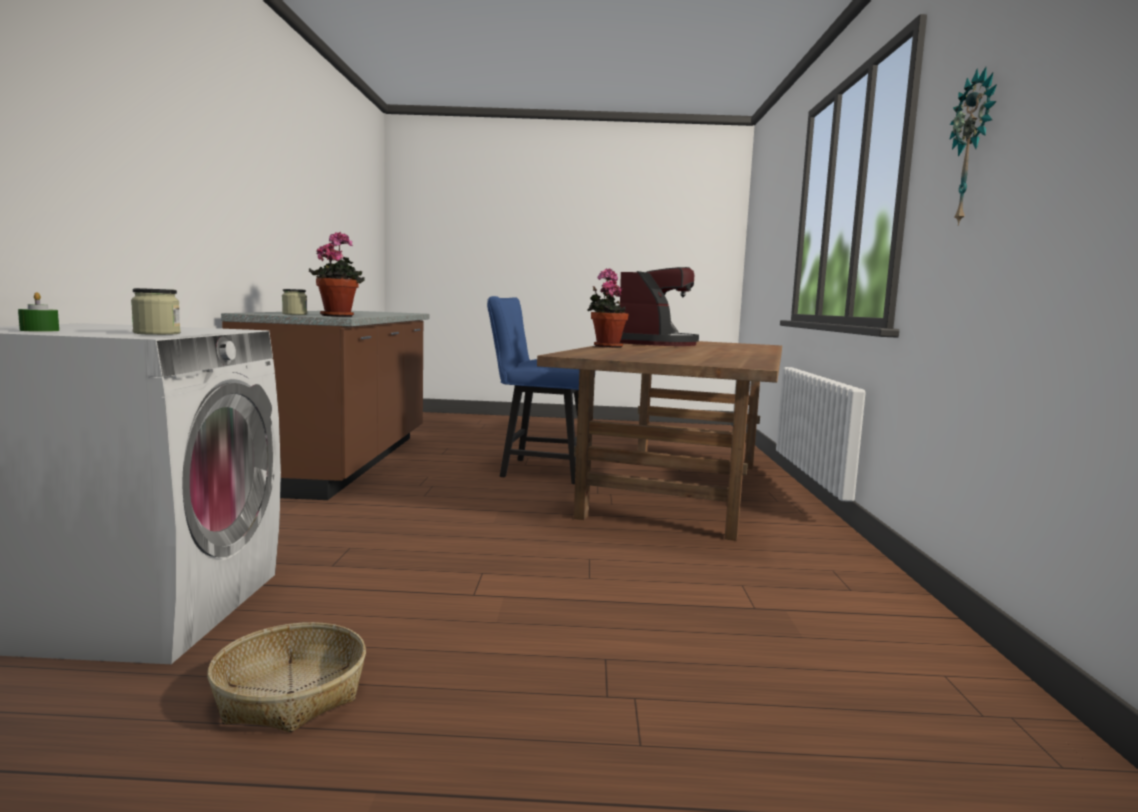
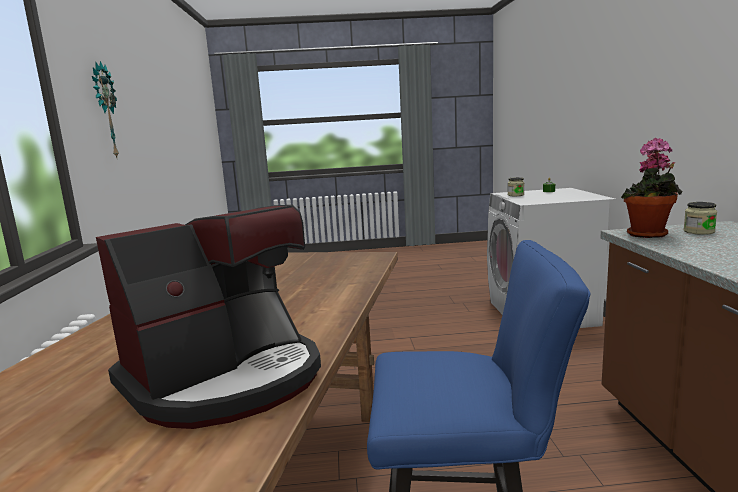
camera: 175 degrees right, 5 degrees up
basket [207,622,366,732] -> none
potted plant [587,268,629,348] -> none
coffee machine [620,267,699,346] -> coffee machine turned 150 degrees counterclockwise [96,205,321,429]

